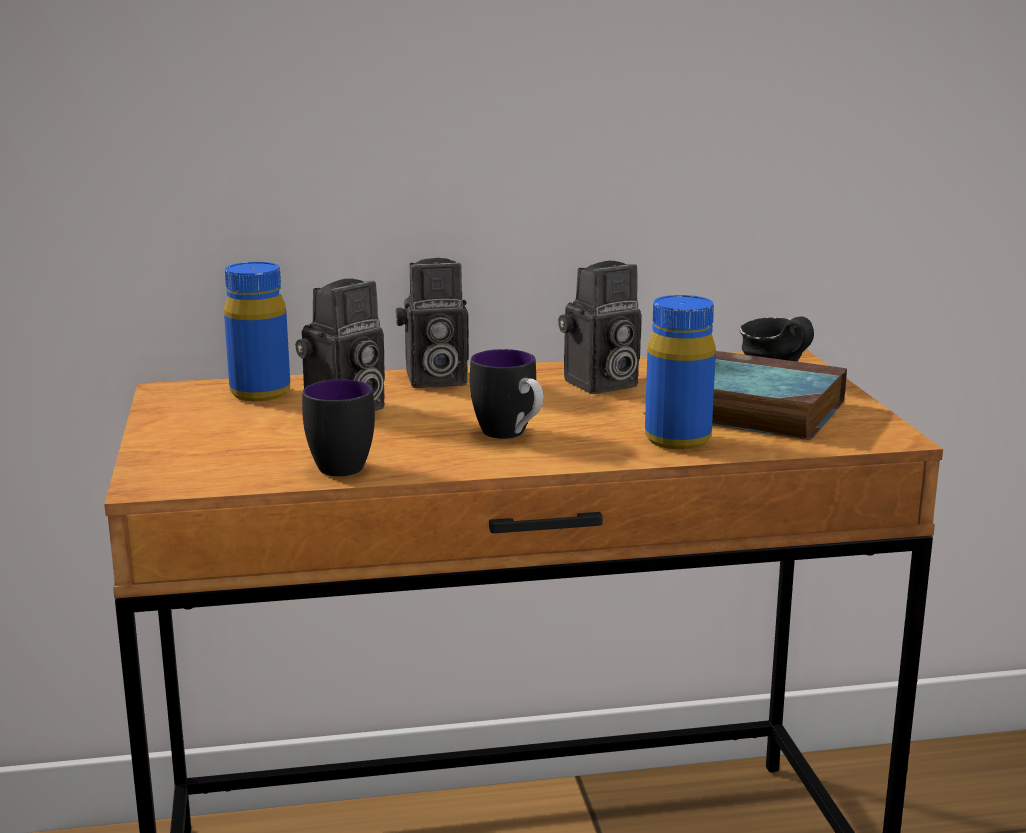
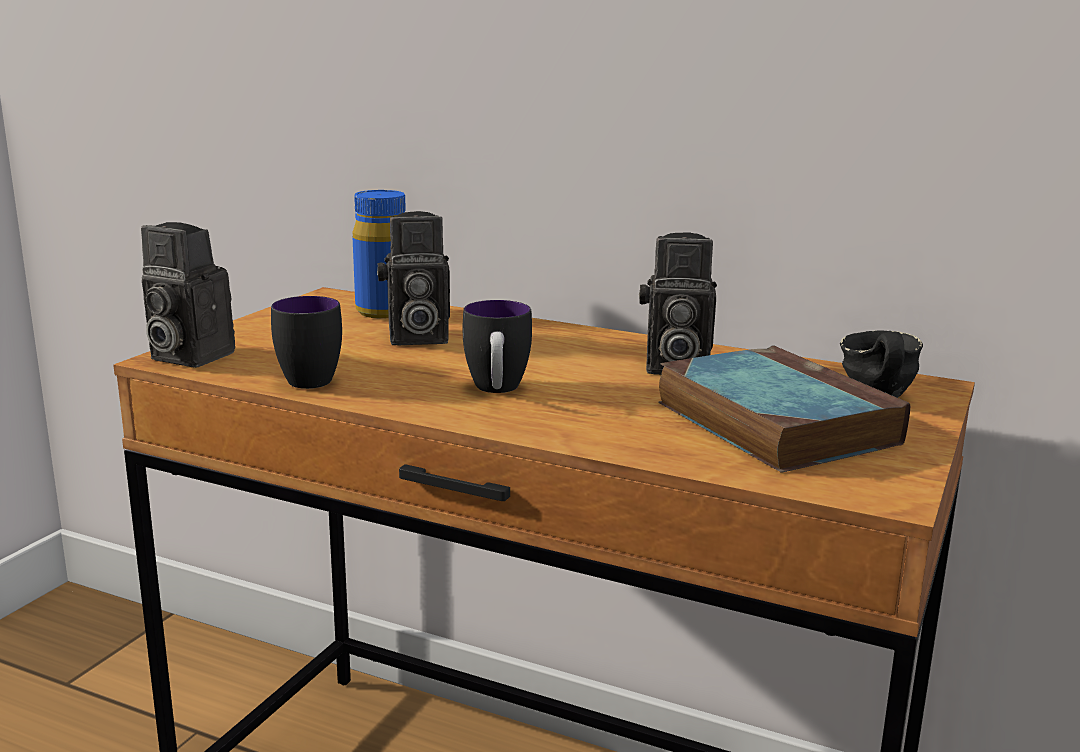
camera: 35 degrees right, 0 degrees up
camera [396,258,469,388] -> camera moved to [141,222,235,368]
blue bottle [645,295,716,450] -> none

